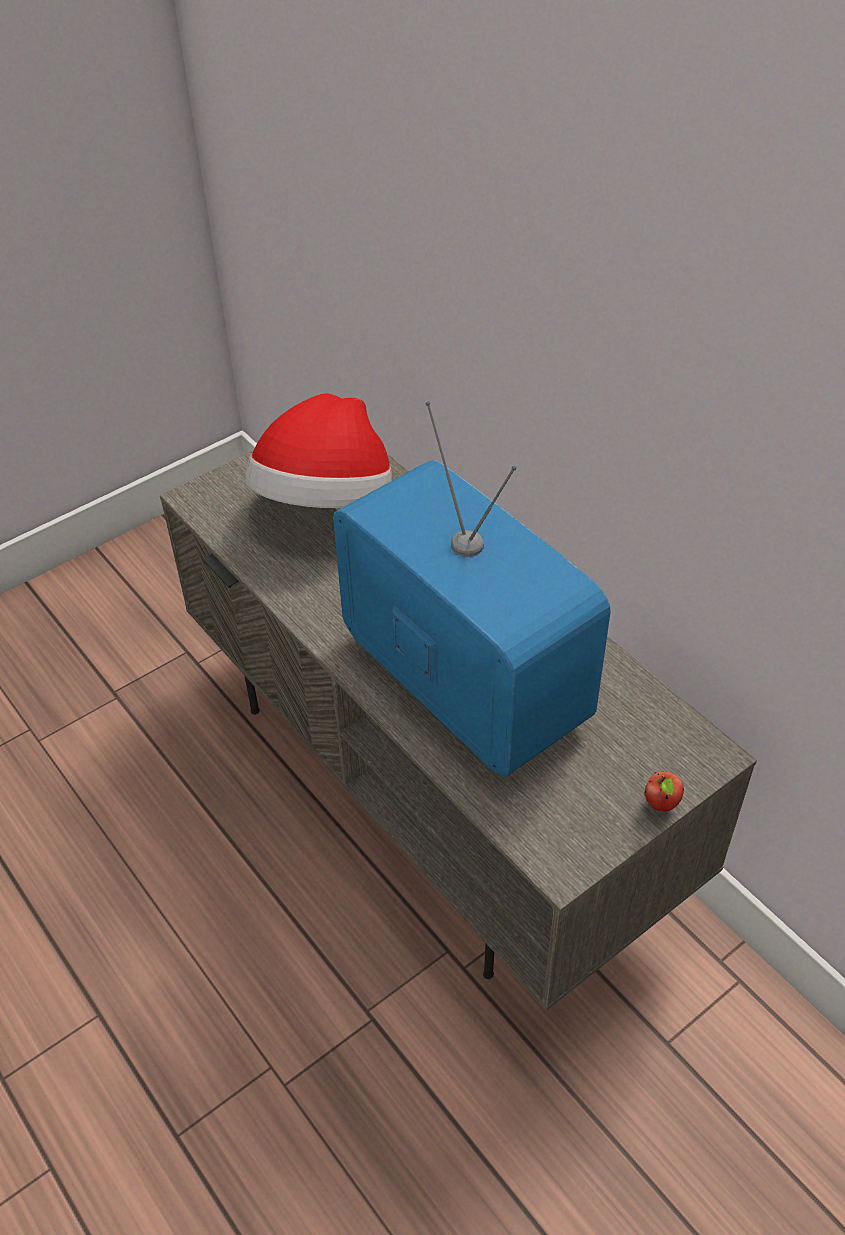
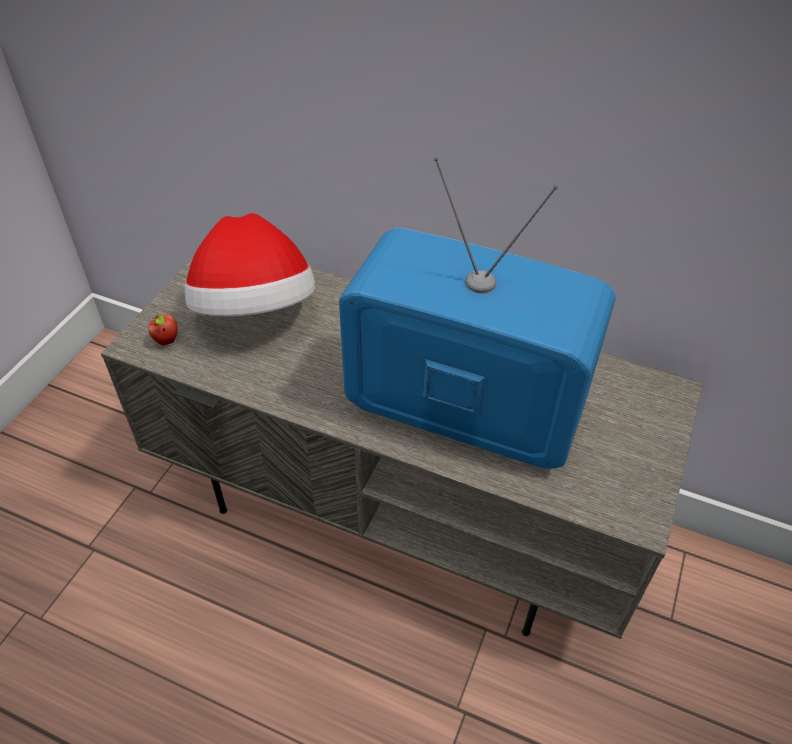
camera: 30 degrees left, 0 degrees up
apple [645,771,684,811] -> apple moved to [148,314,178,345]

